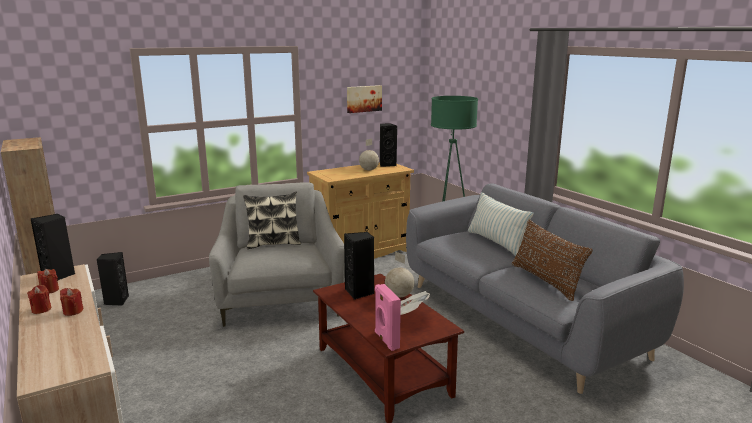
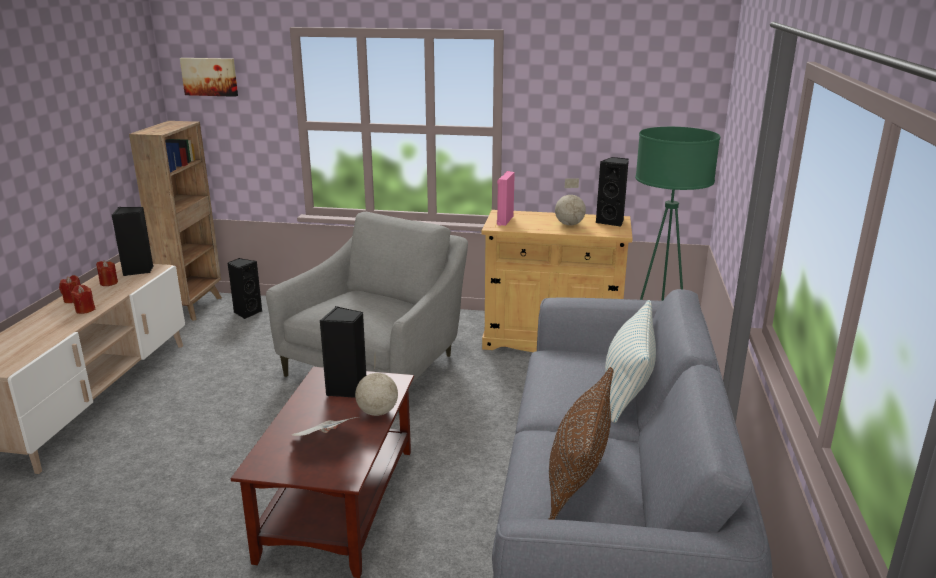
camera: 40 degrees right, 5 degrees up
pillow [243,192,301,249] -> none
picture [347,85,382,113] -> picture moved to [180,58,238,97]
pink speaker [375,284,401,351] -> pink speaker moved to [497,171,515,226]

